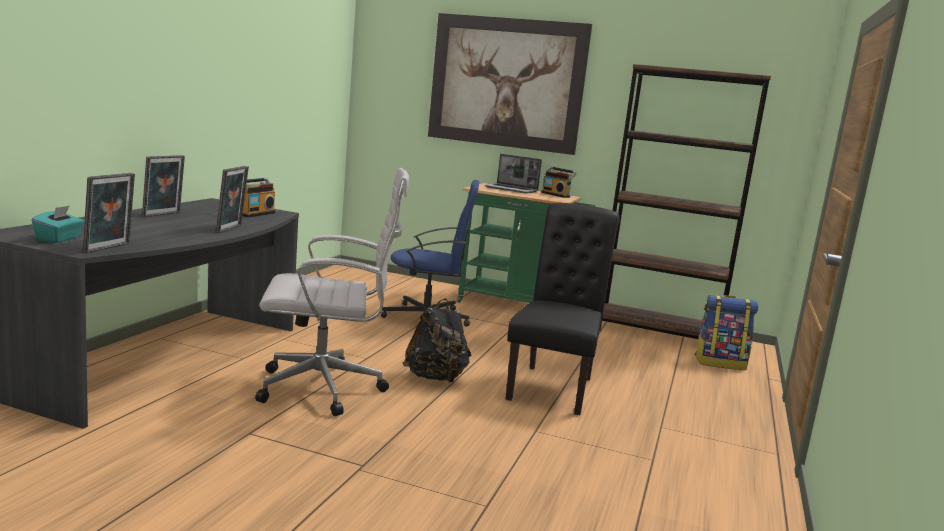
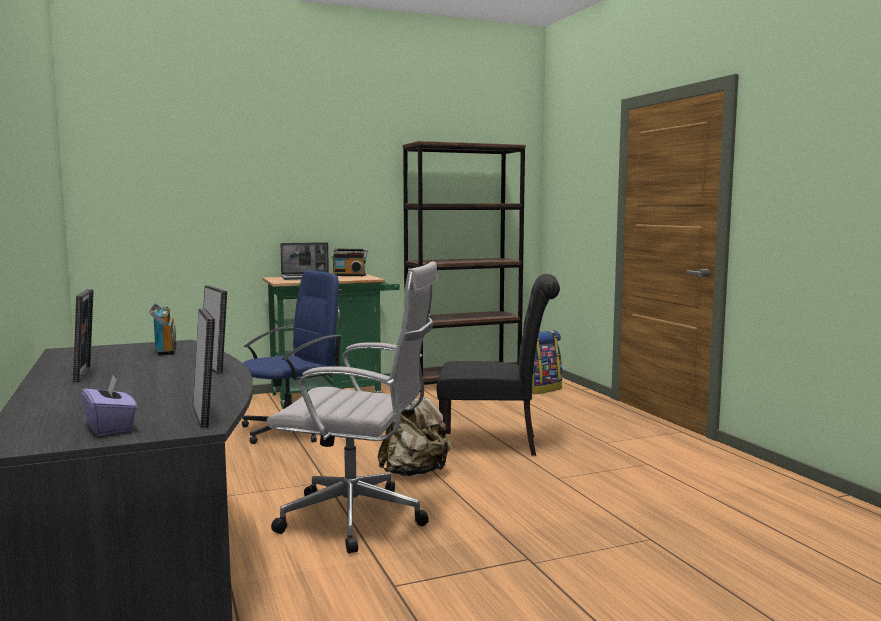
camera: 40 degrees left, 5 degrees down
turquoise tissue box [32,205,84,243] -> purple tissue box [81,376,137,436]
white office chair [255,168,409,416] -> white office chair turned 60 degrees clockwise [267,261,438,554]
black backpack [403,299,471,383] -> beige backpack [377,397,452,476]
picture [428,13,592,155] -> none
black chair [506,203,620,415] -> black chair turned 120 degrees clockwise [437,274,560,456]

